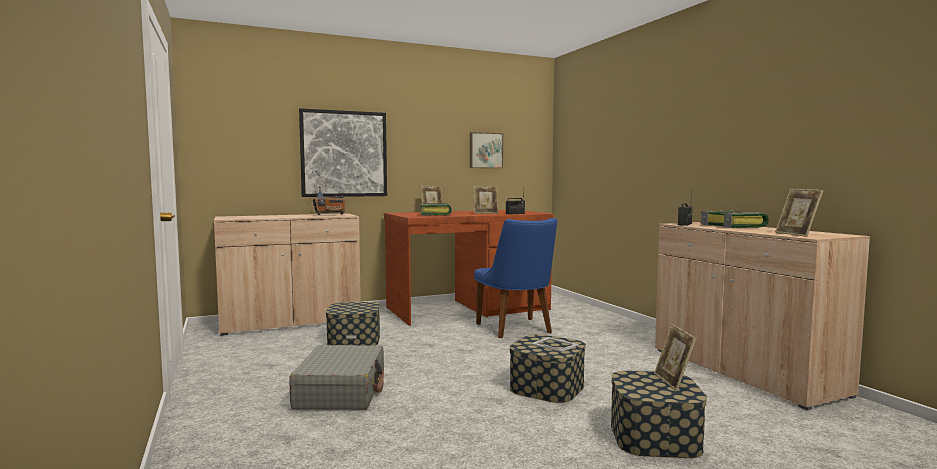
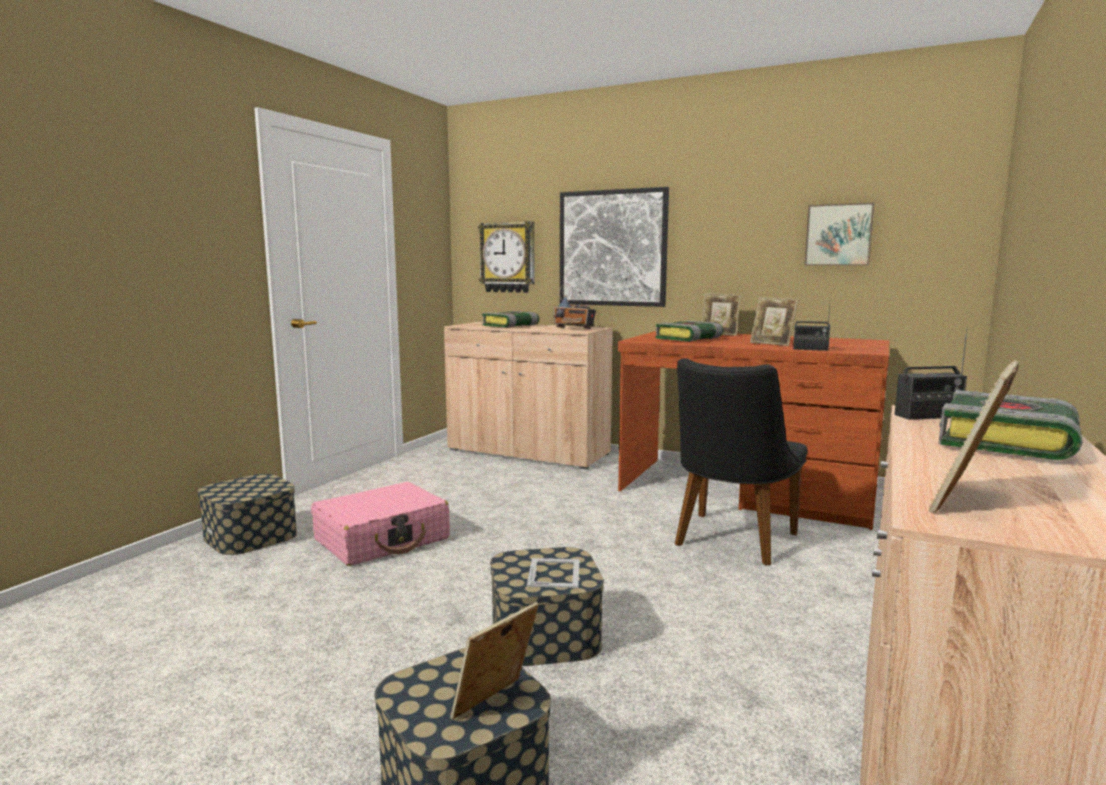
camera: 50 degrees right, 5 degrees up
grey suitcase [289,345,384,410] -> pink suitcase [311,482,450,566]
storage box [326,302,380,346] -> storage box moved to [198,474,297,555]
blue chair [474,218,557,338] -> black chair [675,358,807,566]
none -> wall clock [478,221,535,293]
none -> book [482,311,539,328]

